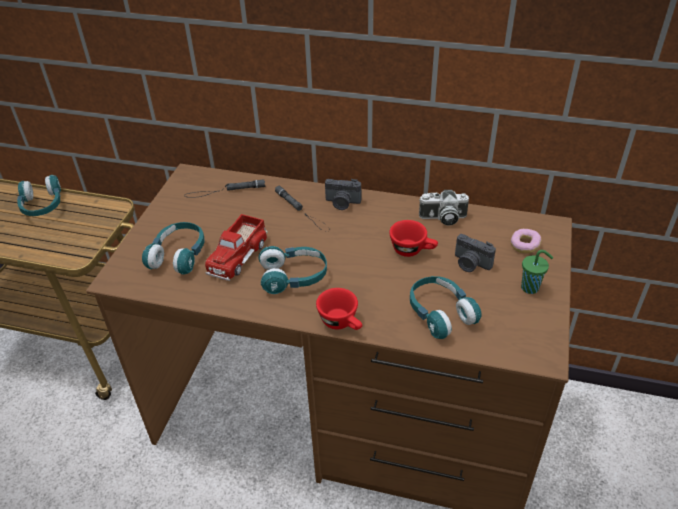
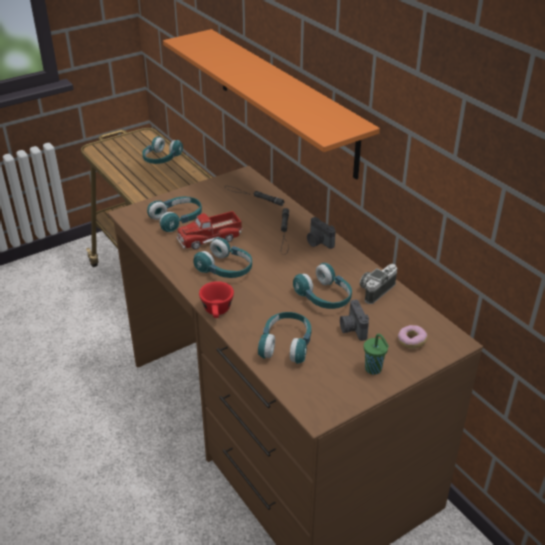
camera: 40 degrees right, 5 degrees down
red cup [389,220,438,257] -> turquoise headphones [293,263,352,309]
camera [419,190,469,226] -> camera turned 90 degrees clockwise [360,264,397,304]
none -> orange shelf [163,29,380,180]

